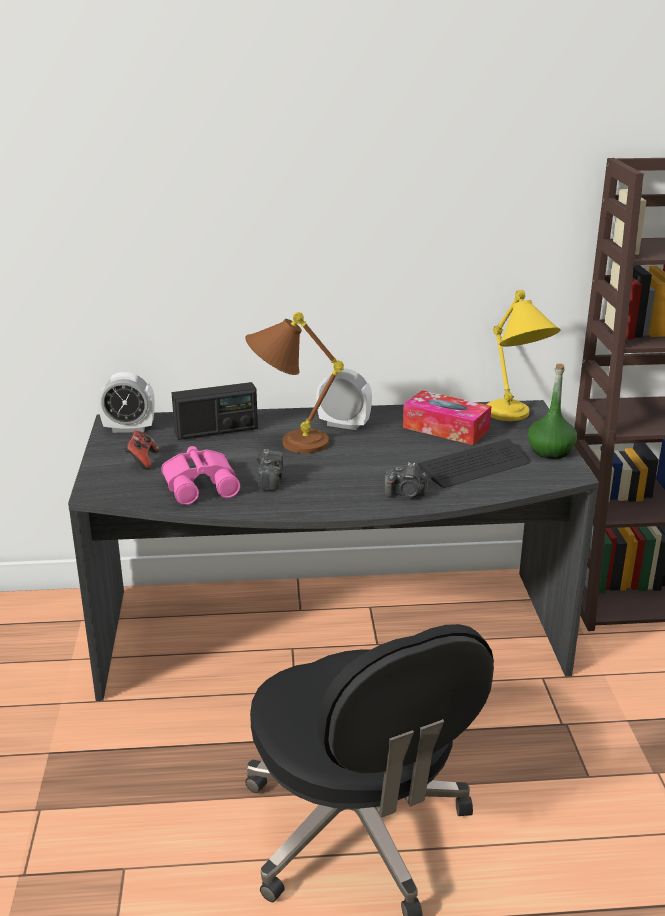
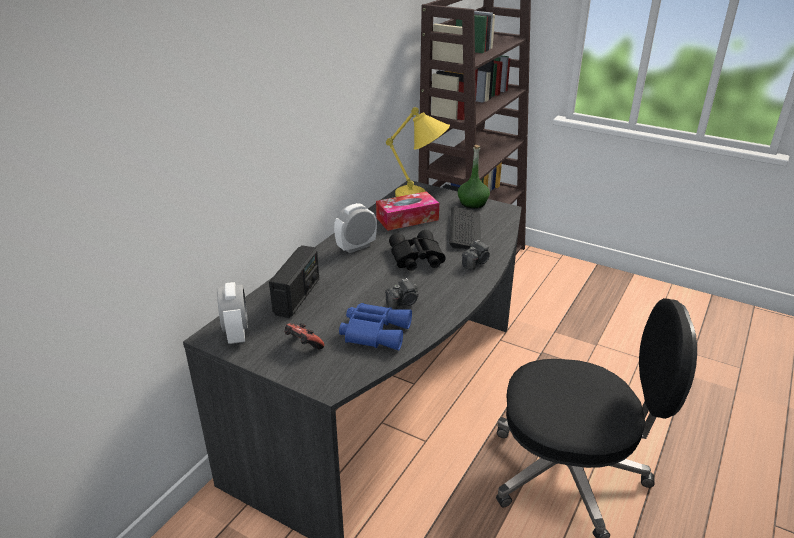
camera: 55 degrees left, 5 degrees up
alarm clock [98,372,155,433] -> alarm clock turned 45 degrees counterclockwise [217,282,248,344]
pink binoculars [161,446,240,505] -> blue binoculars [339,303,412,350]
brown table lamp [245,312,344,453] -> none
camera [257,449,284,491] -> camera turned 120 degrees clockwise [385,278,419,310]
none -> black binoculars [389,230,445,271]

